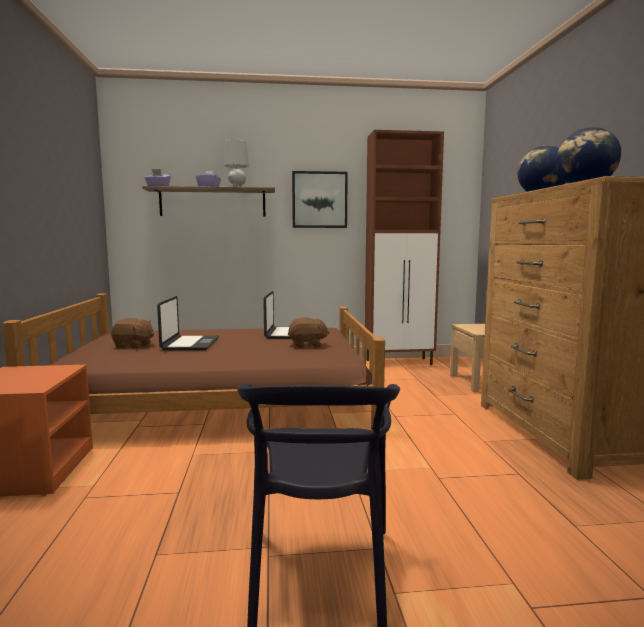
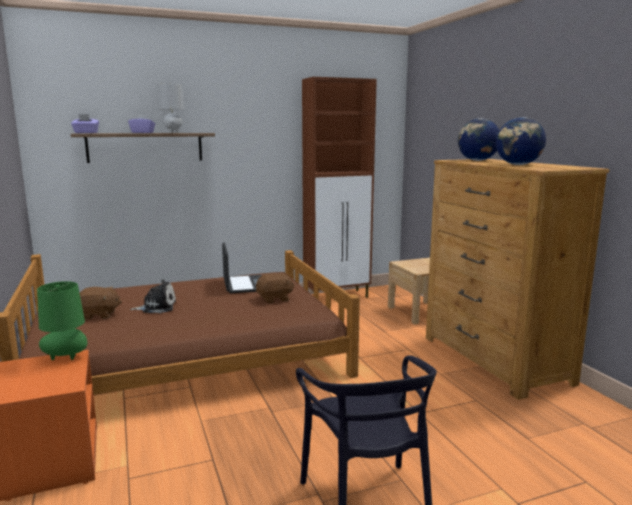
camera: 15 degrees left, 5 degrees up
laptop [157,296,219,350] -> plush toy [130,280,176,313]
picture [292,171,348,228] -> none
none -> green table lamp [37,281,87,360]

